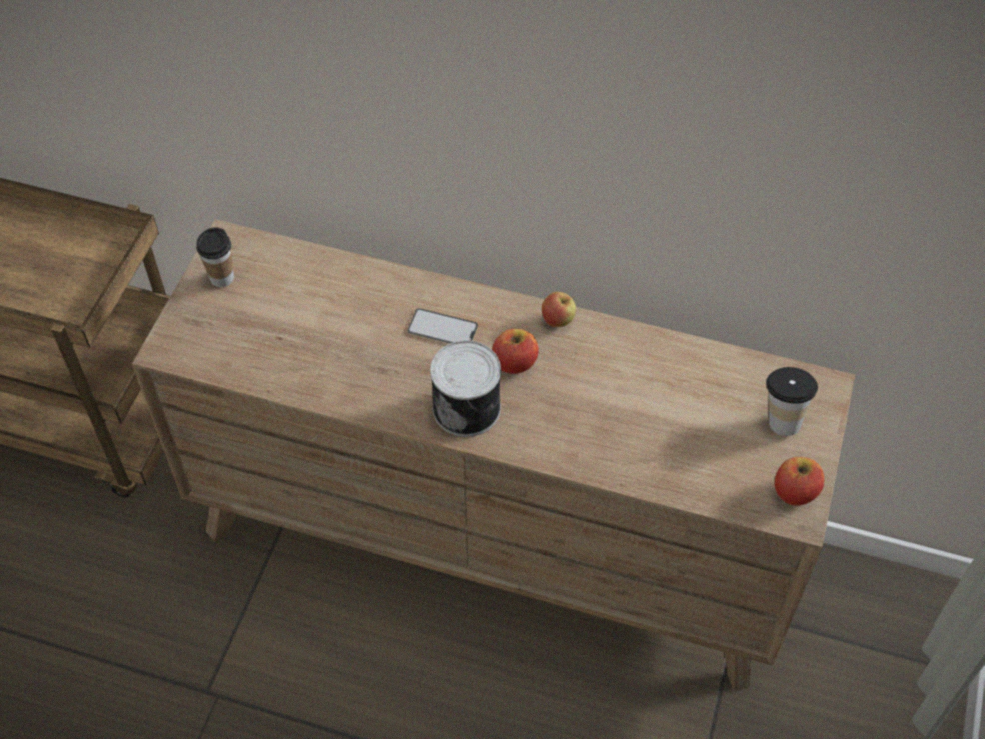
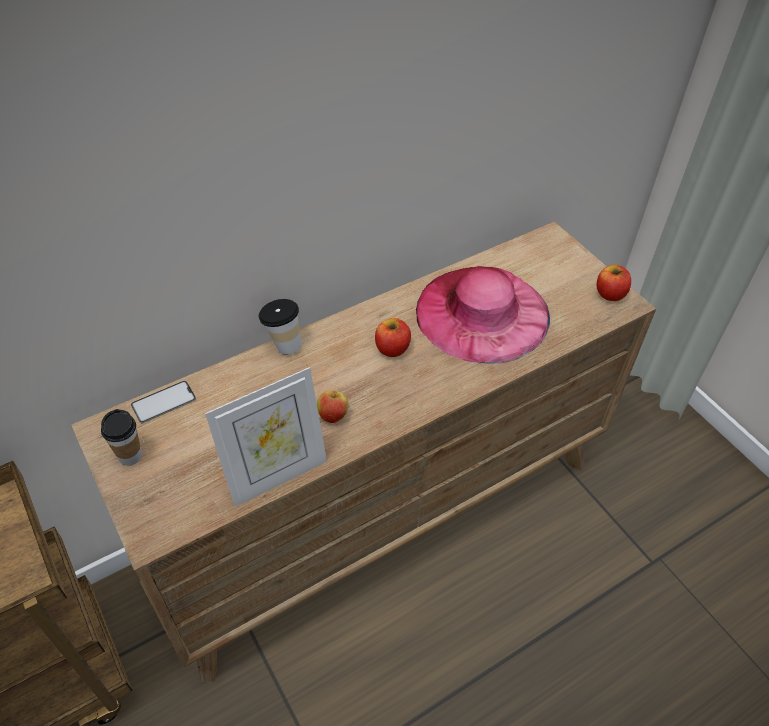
camera: 50 degrees left, 5 degrees down
phone [407,308,478,344] -> phone moved to [131,381,196,423]
can [430,340,501,437] -> none
apple [542,292,576,327] -> apple moved to [317,387,349,423]
cup [766,367,818,436] -> cup moved to [258,299,302,355]
none -> picture frame [205,367,327,507]
none -> pink hat [416,266,550,364]

